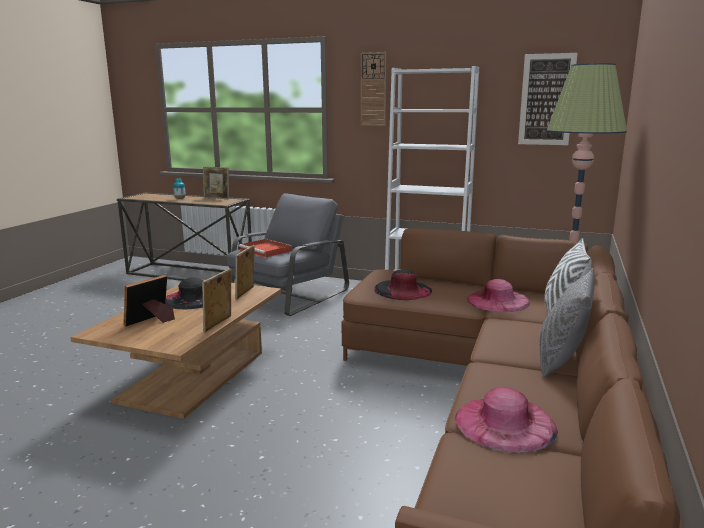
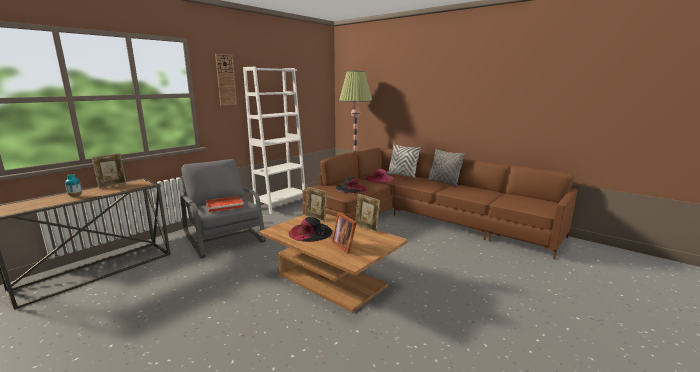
camera: 70 degrees left, 0 degrees up
pink hat [455,387,558,453] -> none
picture [518,53,578,145] -> none

